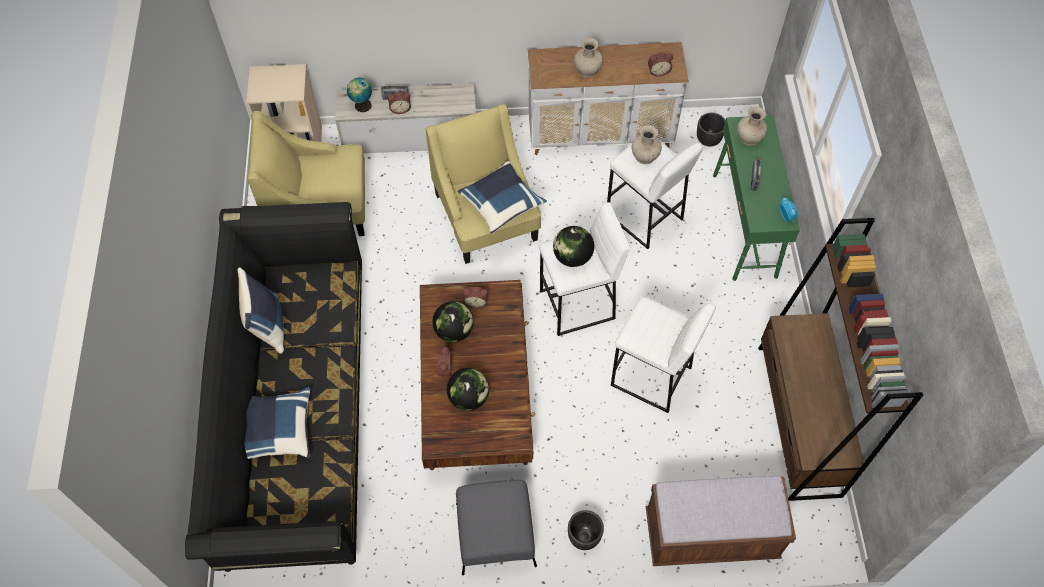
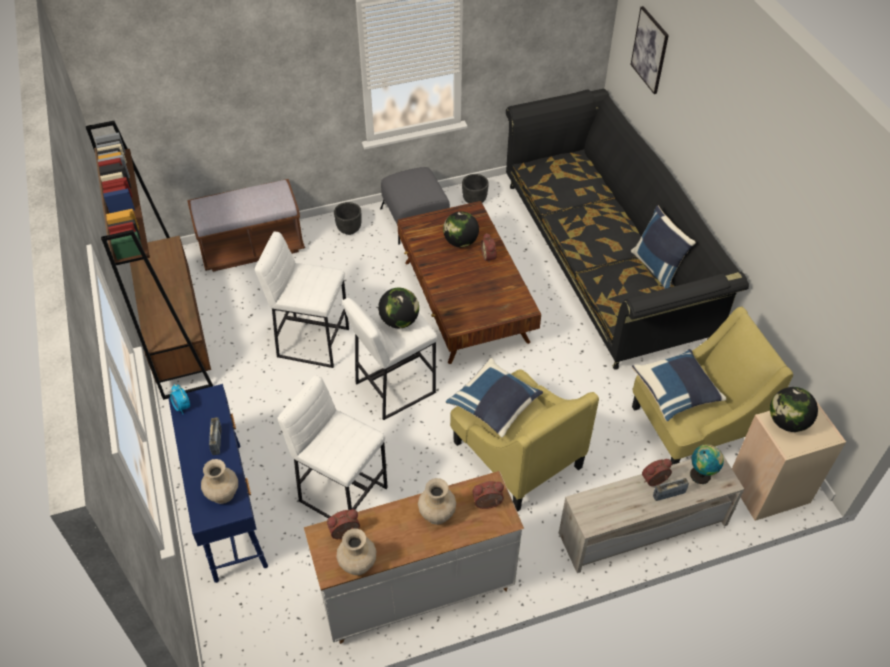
camera: 165 degrees right, 10 degrees down
blue pillow [244,387,310,459] -> blue pillow moved to [632,349,727,421]
globe [432,301,474,342] -> globe moved to [770,387,818,432]
alarm clock [462,287,488,309] -> alarm clock moved to [473,481,504,509]
beige vase [631,125,662,164] -> beige vase moved to [337,528,376,575]
black planter [697,113,726,147] -> black planter moved to [462,174,489,203]
green console table [713,115,800,281] -> blue console table [168,384,268,583]
none -> picture [631,6,669,94]

